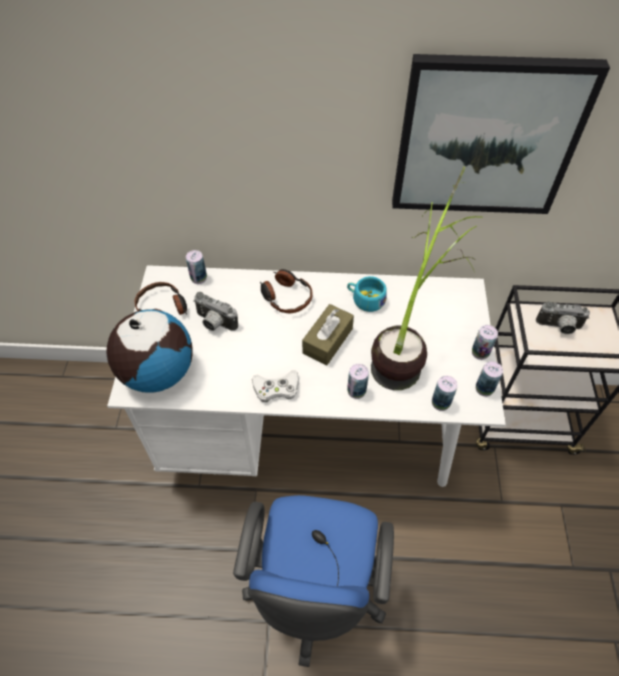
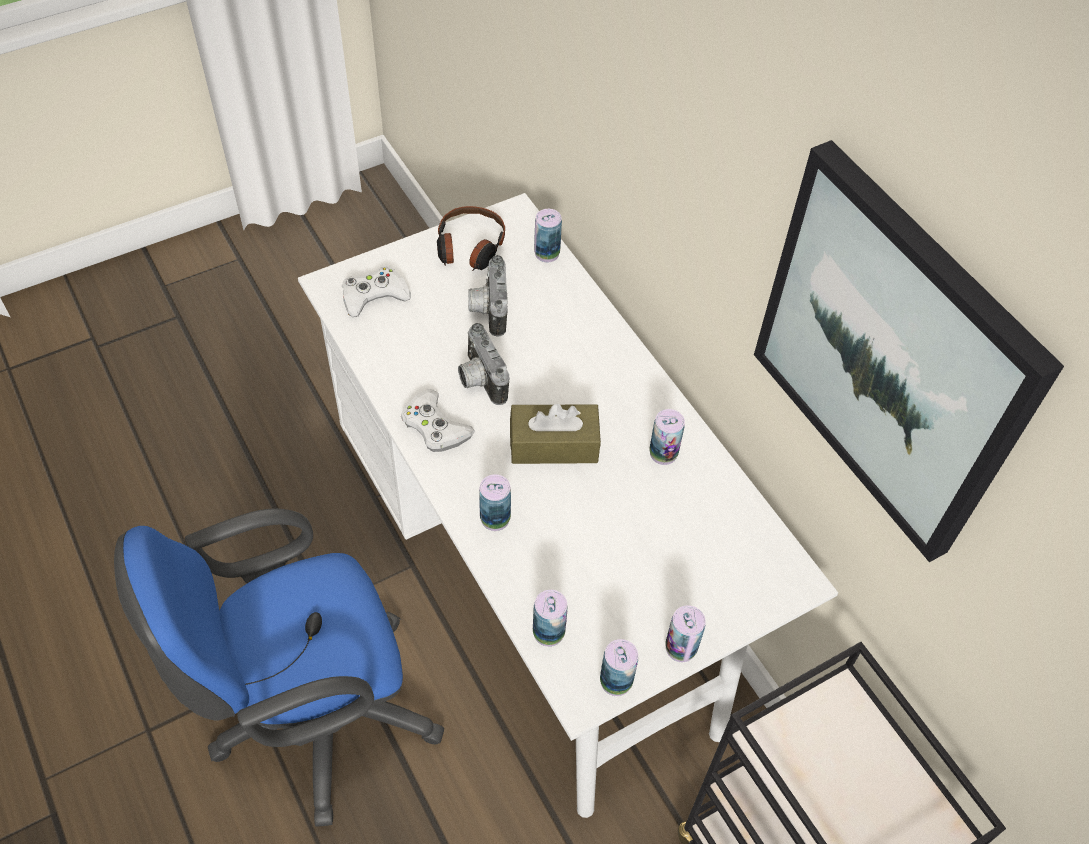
camera: 55 degrees right, 0 degrees up
globe [107,309,193,393] -> white game controller [342,266,411,317]
headphones [260,269,313,313] -> none
turquoise cup [347,276,387,312] -> can [649,409,685,465]
potted plant [371,167,483,390] -> none
camera [536,301,590,334] -> camera moved to [458,323,509,405]

